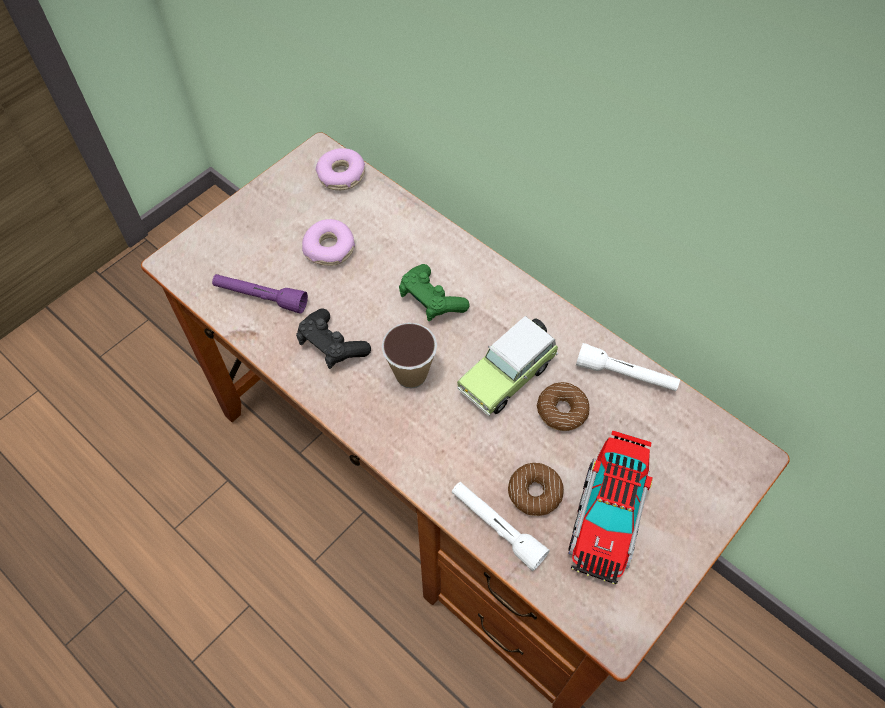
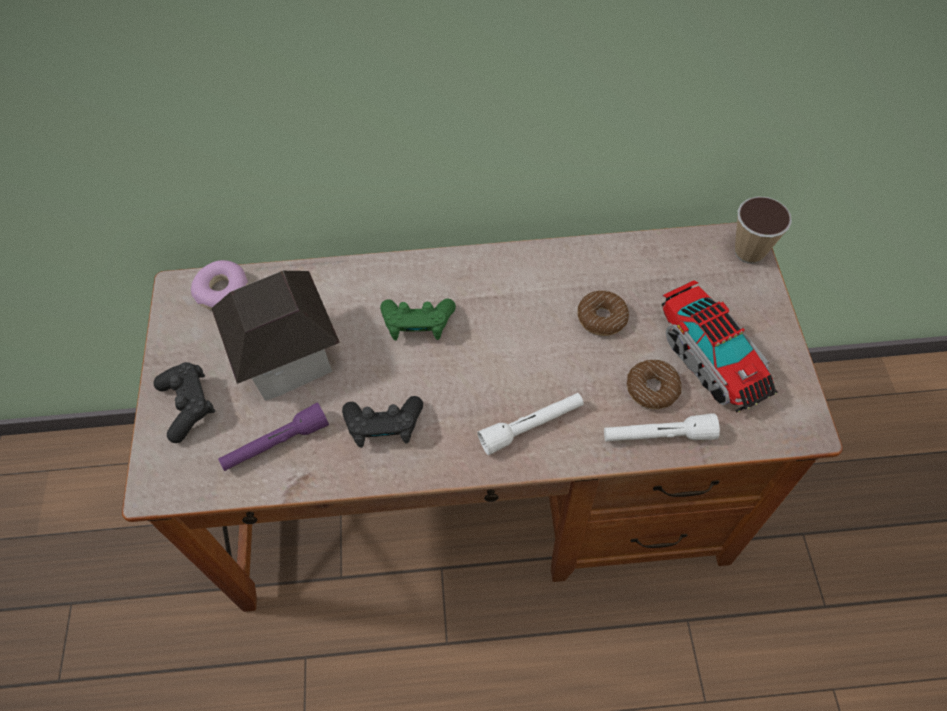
camera: 45 degrees left, 0 degrees up
donut [302,219,355,266] -> toy house [211,271,340,401]
cup [382,322,437,389] -> cup moved to [735,196,792,264]
toy car [457,316,558,416] -> none
white flashlight [576,343,680,391] -> white flashlight moved to [477,393,584,455]
none -> black game controller [153,362,216,443]

